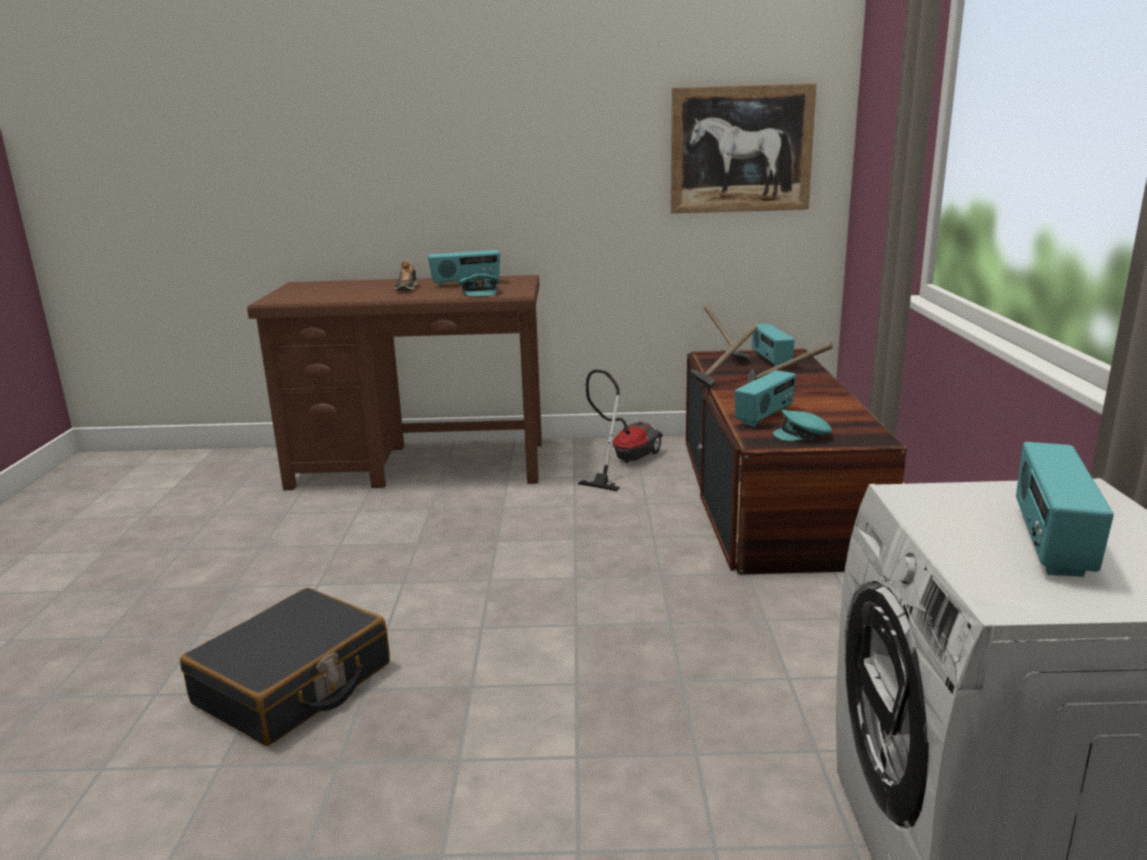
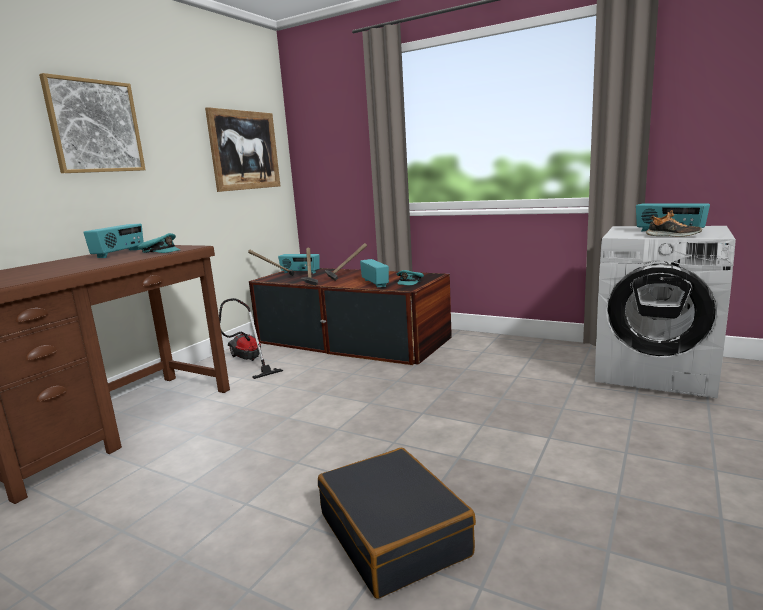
camera: 60 degrees left, 5 degrees down
shoe [395,261,418,291] -> shoe moved to [646,210,702,237]
none -> picture [39,73,146,173]

